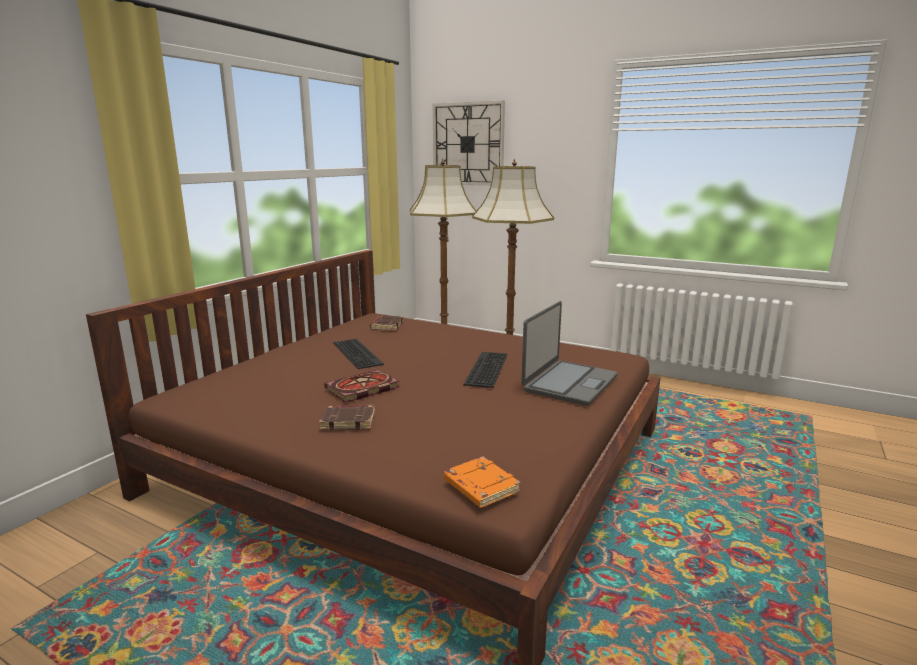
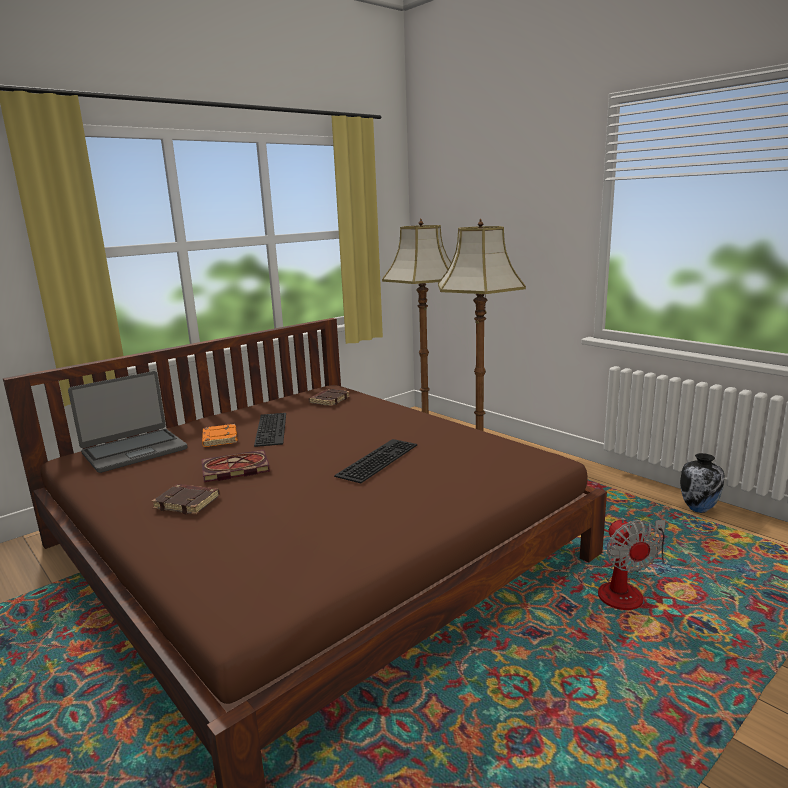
camera: 20 degrees right, 0 degrees up
wall clock [433,101,505,186] -> none
orange book [444,456,521,507] -> orange book moved to [202,424,238,447]
laptop [521,301,618,406] -> laptop moved to [68,371,188,473]
none -> fan [598,518,666,610]
none -> vase [680,453,725,513]

